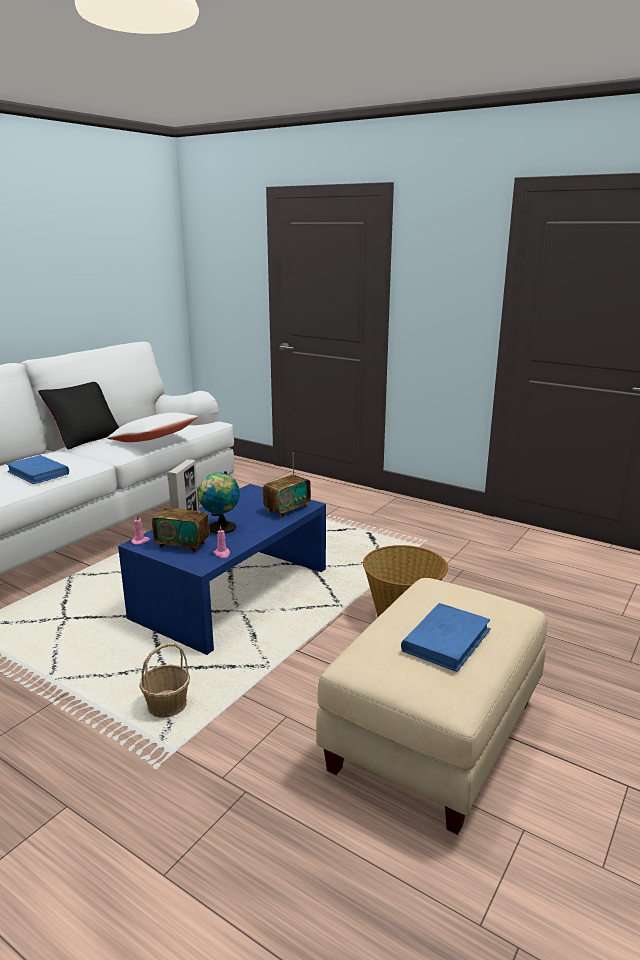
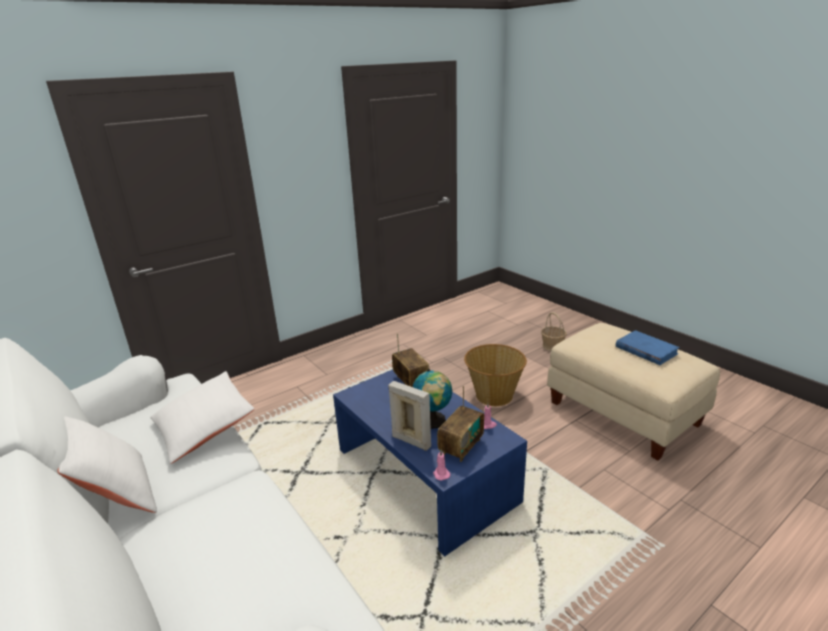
camera: 70 degrees left, 5 degrees up
blue book [7,455,69,484] -> none
black pillow [38,382,120,450] -> white pillow [57,416,157,513]
basket [139,643,190,718] -> basket moved to [541,312,567,351]

